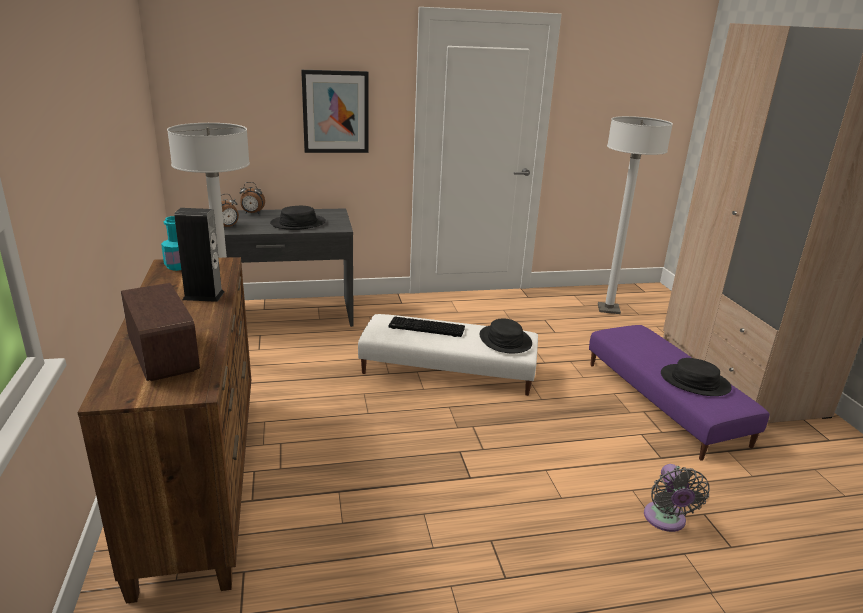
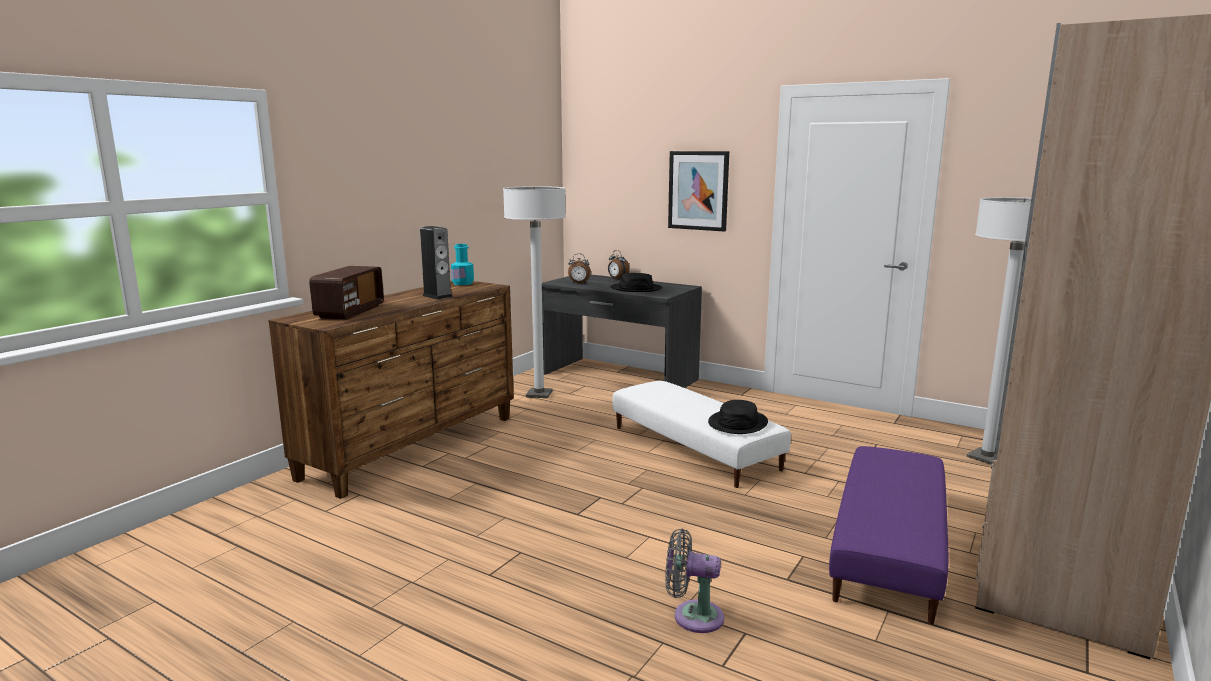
camera: 45 degrees right, 10 degrees down
keyboard [389,316,465,337] -> none
grey fan [644,464,710,532] -> grey fan turned 60 degrees clockwise [665,528,724,633]
black hat [661,358,732,396] -> none

